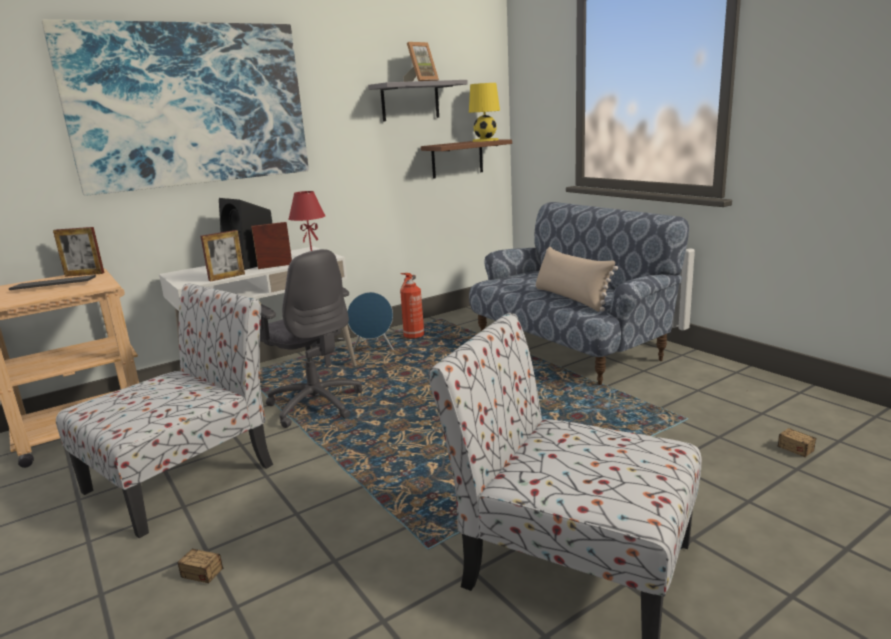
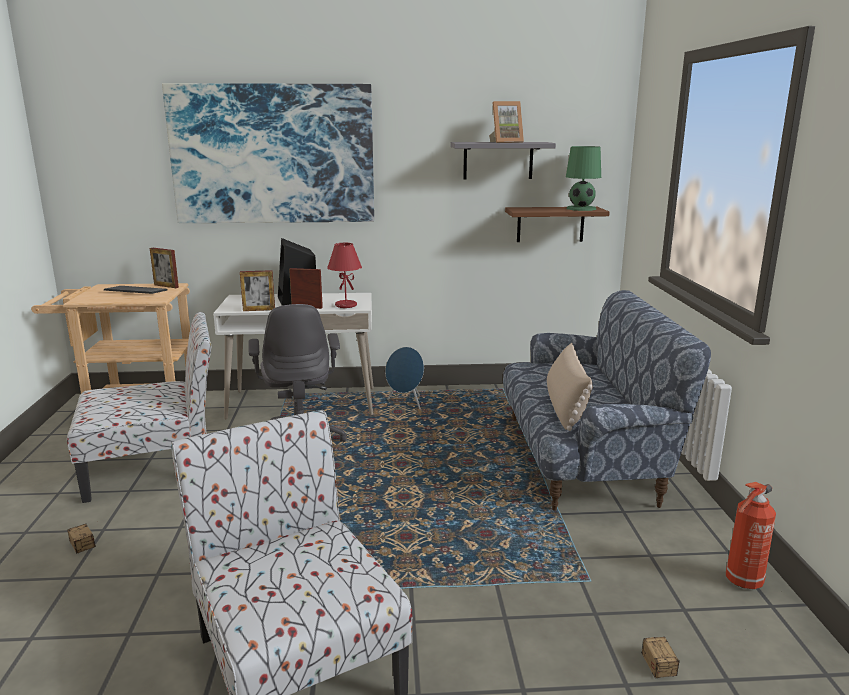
camera: 30 degrees right, 0 degrees up
fire extinguisher [400,273,425,339] -> fire extinguisher moved to [726,482,776,589]
yellow table lamp [469,83,500,142] -> green table lamp [566,146,601,211]

